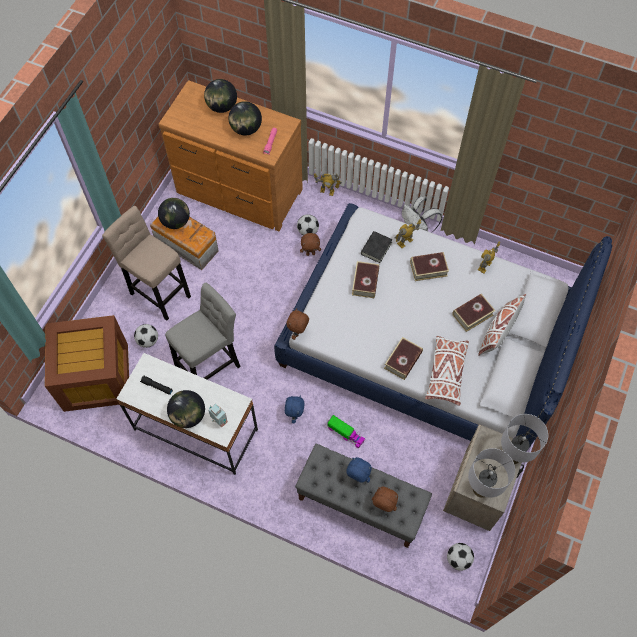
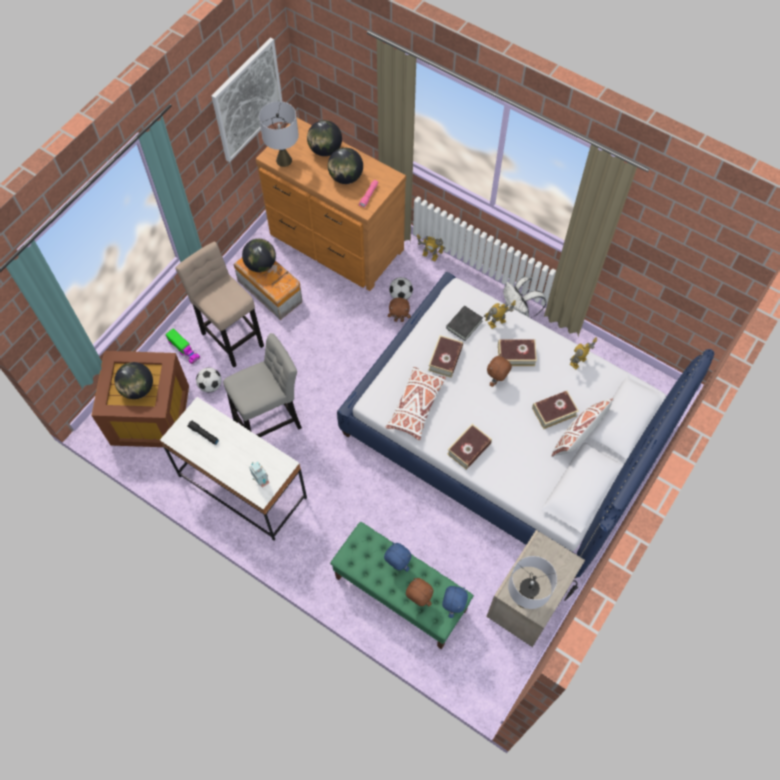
camera: 10 degrees right, 0 degrees up
globe [167,390,205,428] -> globe moved to [115,362,153,399]
blue plush toy [285,395,305,423] -> blue plush toy moved to [442,586,468,618]
brown plush toy [287,309,309,340] -> brown plush toy moved to [487,354,512,387]
grey bench [295,444,432,548] -> green bench [330,522,474,650]
toy truck [327,415,365,448] -> toy truck moved to [166,329,200,364]
white pillow [425,336,469,406] -> white pillow moved to [386,367,446,440]
football [447,543,474,571] -> none
grey table lamp [501,414,548,464] -> grey table lamp moved to [259,101,299,167]
none -> picture [211,38,283,162]

